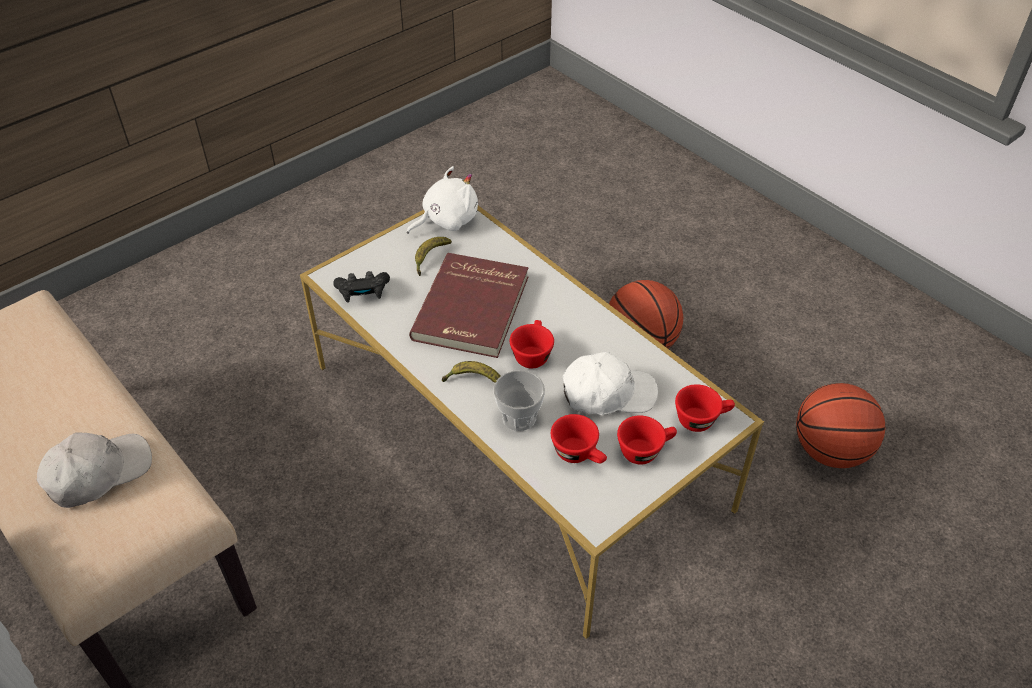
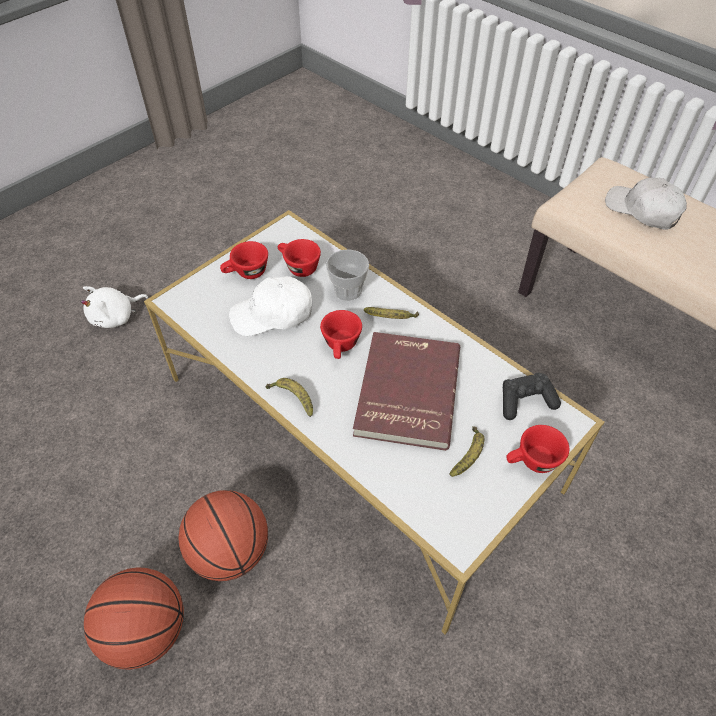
camera: 175 degrees right, 5 degrees up
white cap [37,432,152,508] -> white cap turned 90 degrees clockwise [605,178,687,229]
white plush toy [407,166,478,234] -> white plush toy moved to [80,286,148,328]
red cup [675,384,735,432] -> red cup moved to [506,425,569,473]
basketball [796,383,885,468] -> basketball moved to [84,567,184,670]
none -> banana [266,378,313,417]

